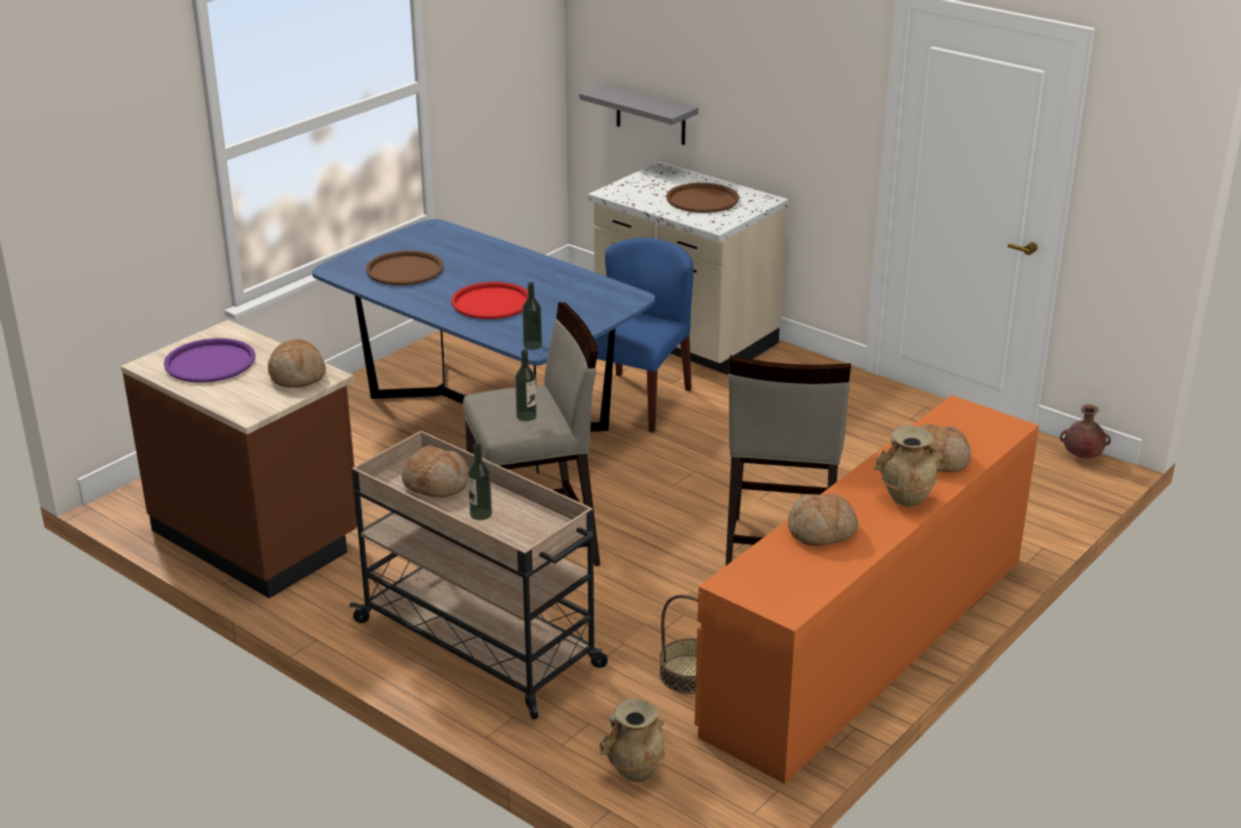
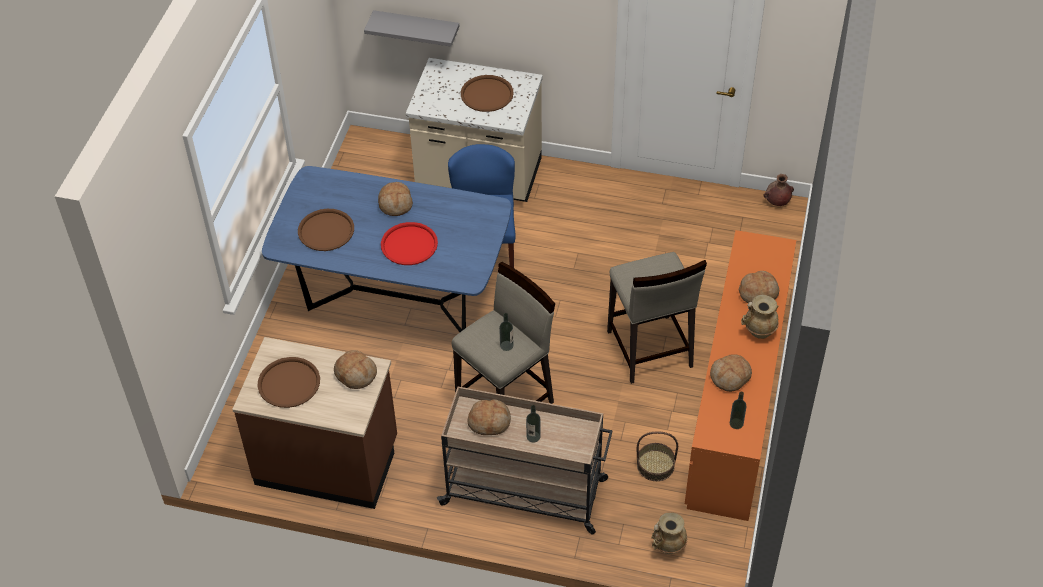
camera: 25 degrees left, 20 degrees up
purple tray [164,338,256,382] -> brown tray [258,357,320,408]
bottle [522,282,542,350] -> bottle moved to [730,392,747,429]
none -> bread [378,182,413,216]

